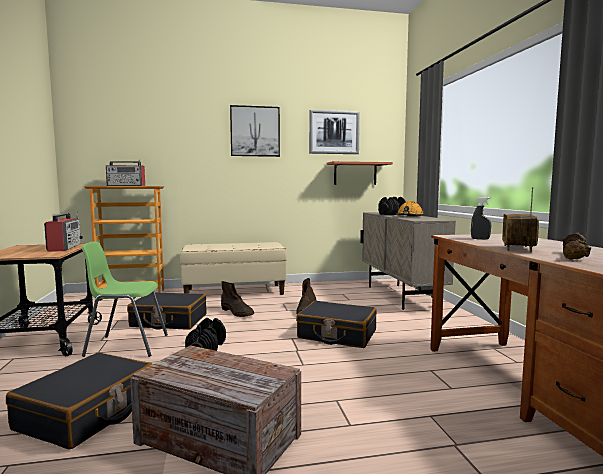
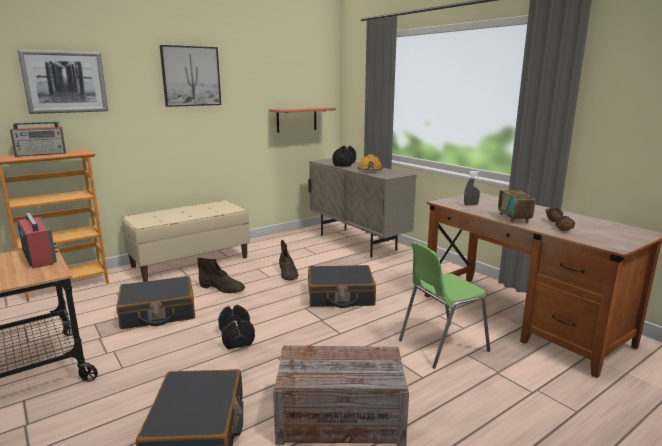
camera: 25 degrees left, 10 degrees up
green chair [81,242,168,357] -> green chair moved to [399,242,490,369]
picture [309,110,360,154] -> picture moved to [18,50,108,114]

